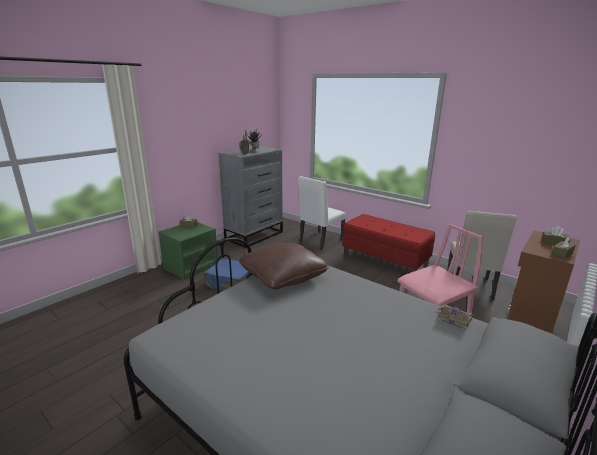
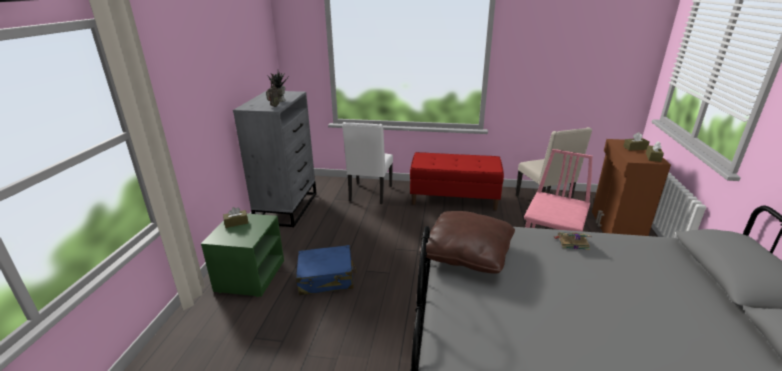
camera: 30 degrees left, 5 degrees up
book [437,305,473,330] -> book moved to [554,232,592,250]

